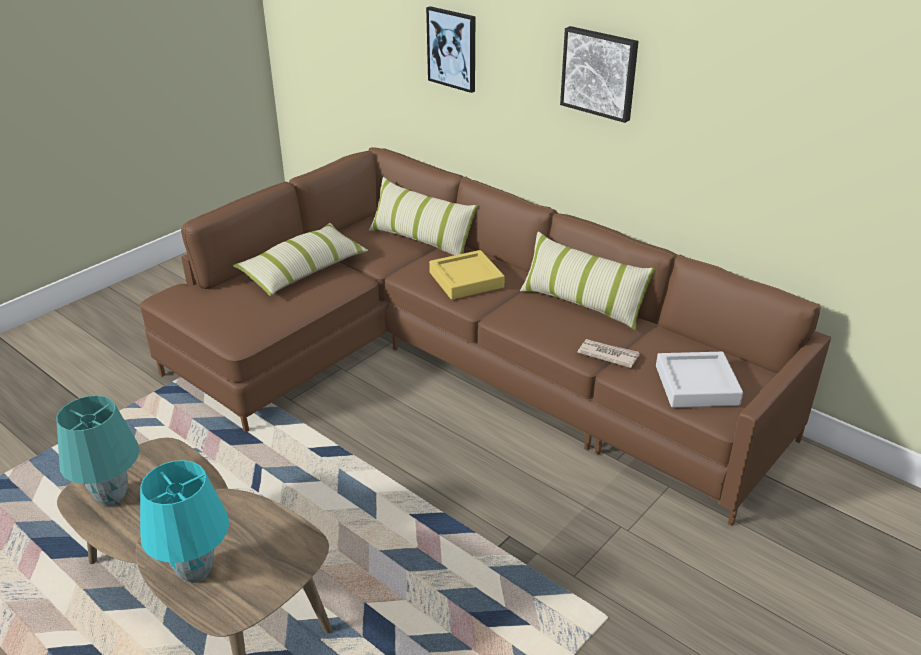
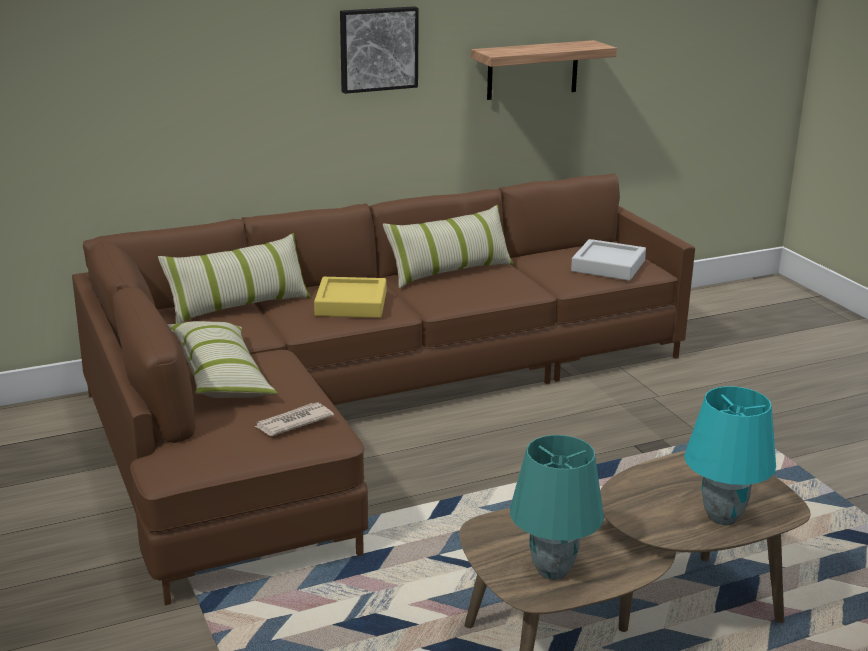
camera: 65 degrees left, 10 degrees down
picture [426,6,475,93] -> none
newspaper [577,339,640,368] -> newspaper moved to [255,403,334,436]
none -> shelf [471,40,617,100]

